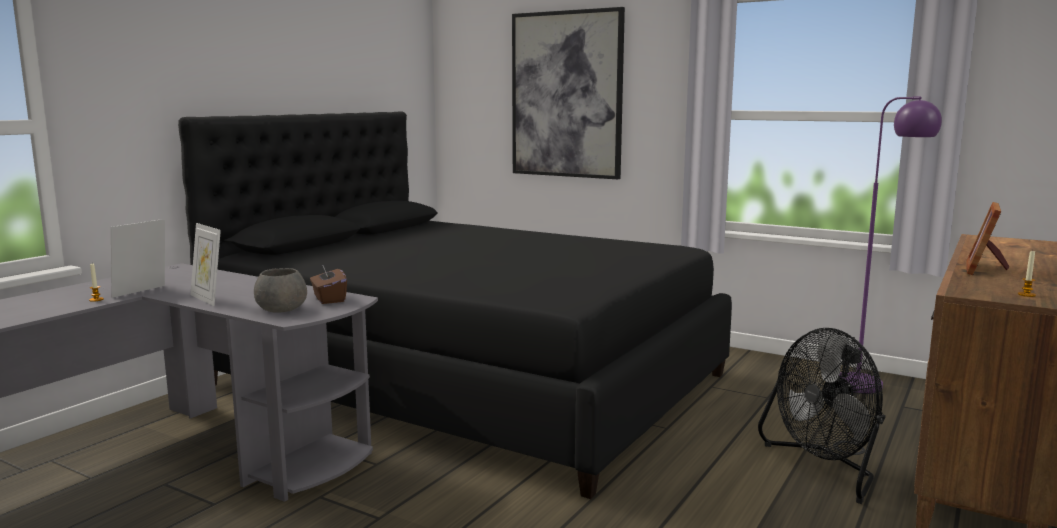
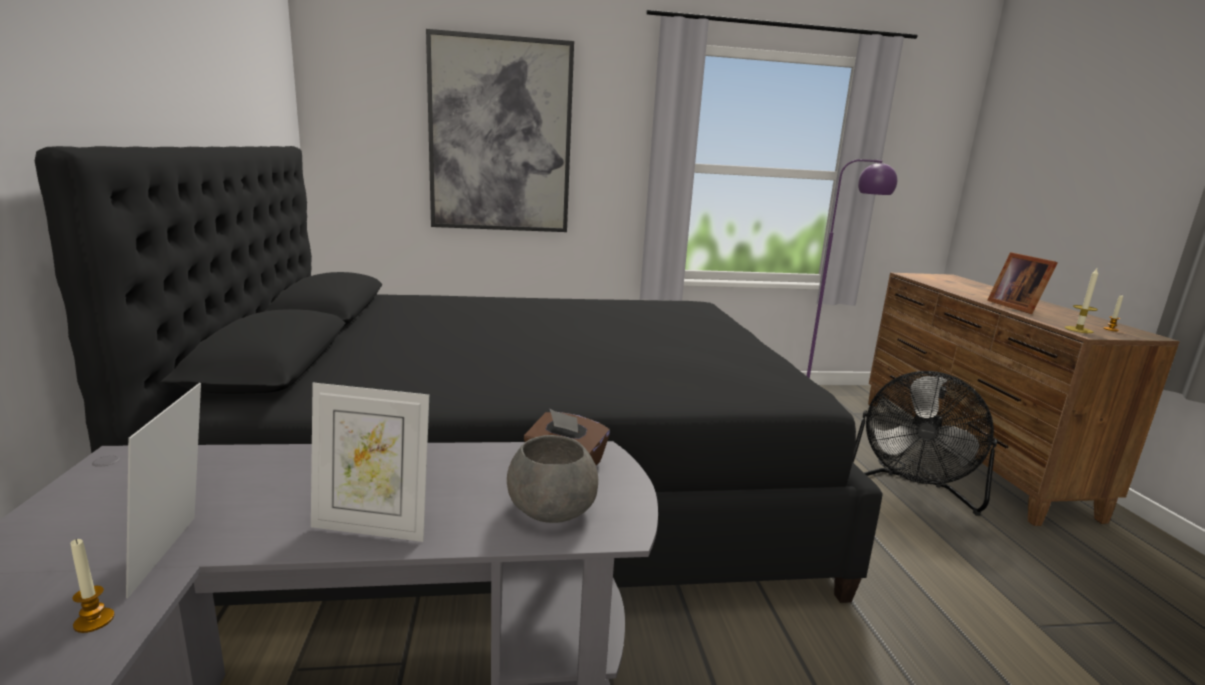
camera: 40 degrees left, 5 degrees up
none -> candle [1065,268,1098,333]

